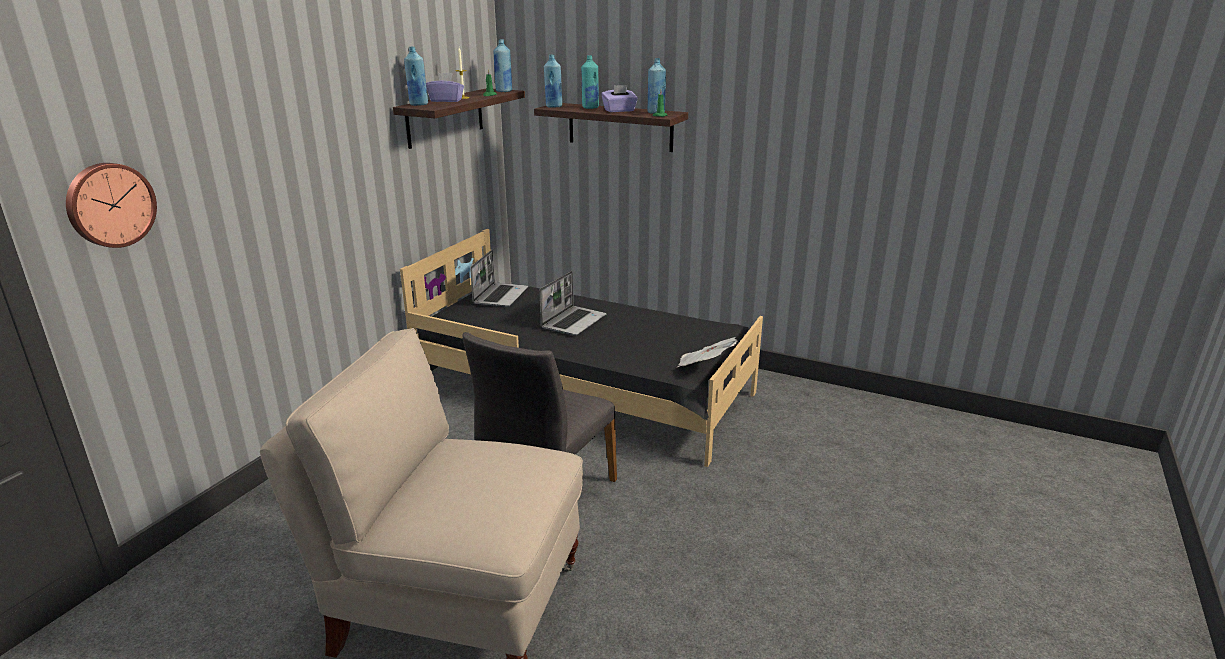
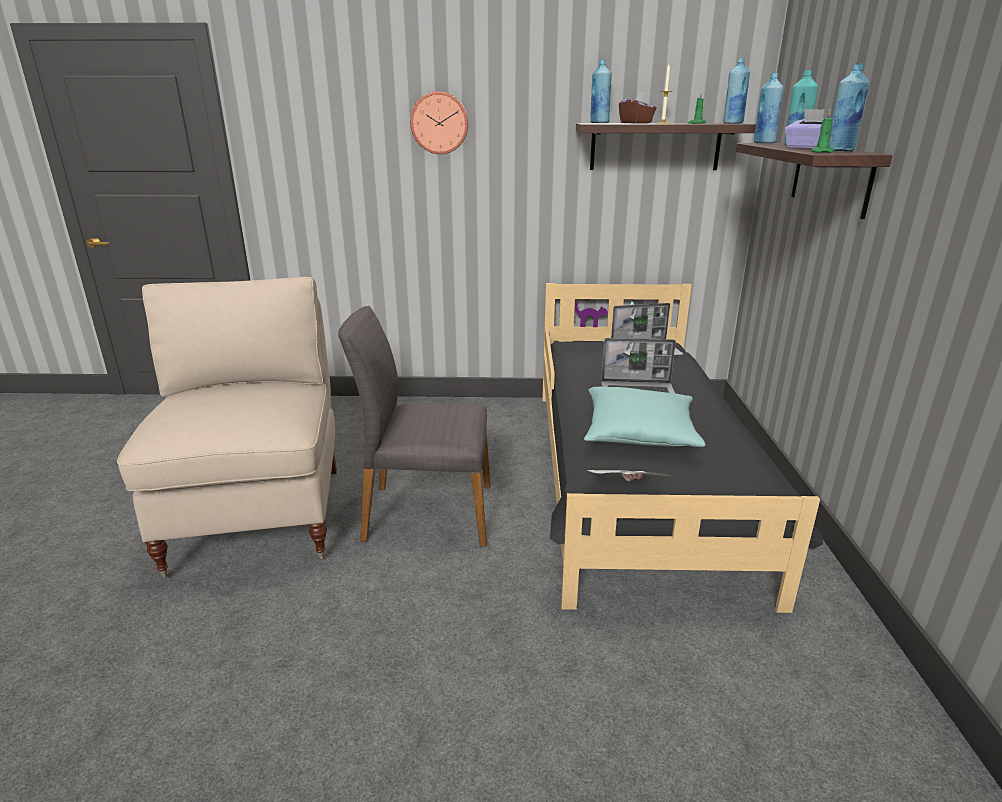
camera: 65 degrees right, 0 degrees up
wall clock [66,163,157,248] -> wall clock moved to [410,91,468,154]
purple tissue box [426,73,464,102] -> brown tissue box [619,92,656,124]
none -> turquoise pillow [584,387,706,447]

